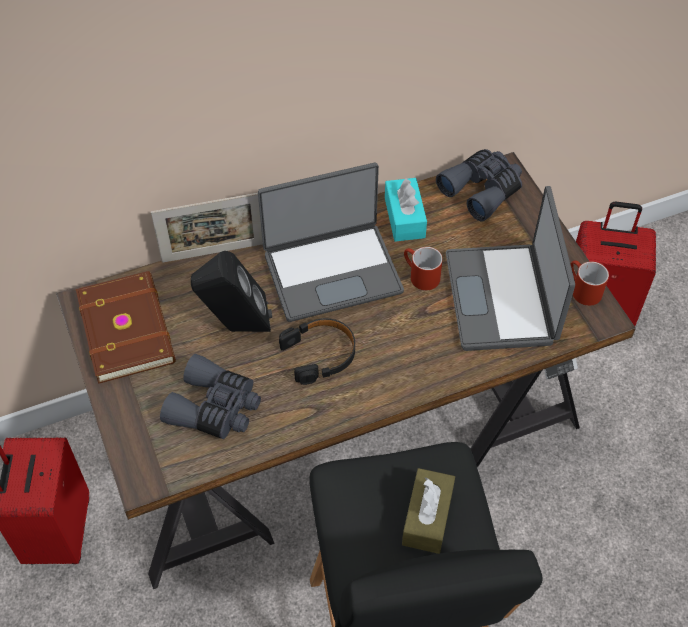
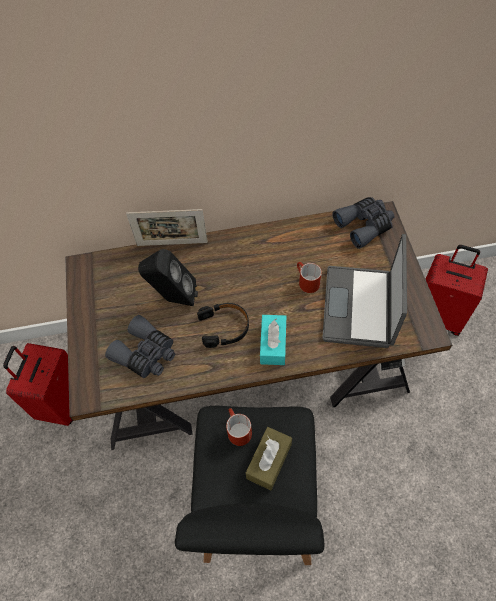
camera: 15 degrees right, 5 degrees up
brown book [76,271,176,384] -> none
laptop [258,163,404,322] -> none
turquoise tissue box [385,177,427,242] -> turquoise tissue box moved to [260,315,286,365]
red mug [570,260,609,306] -> red mug moved to [226,408,252,446]

